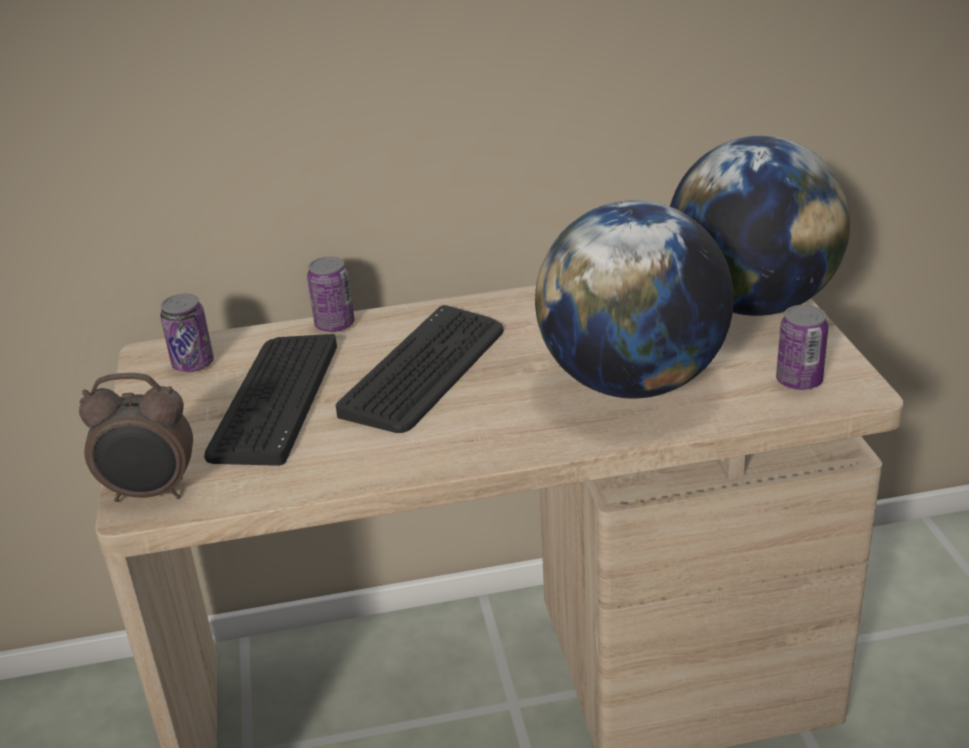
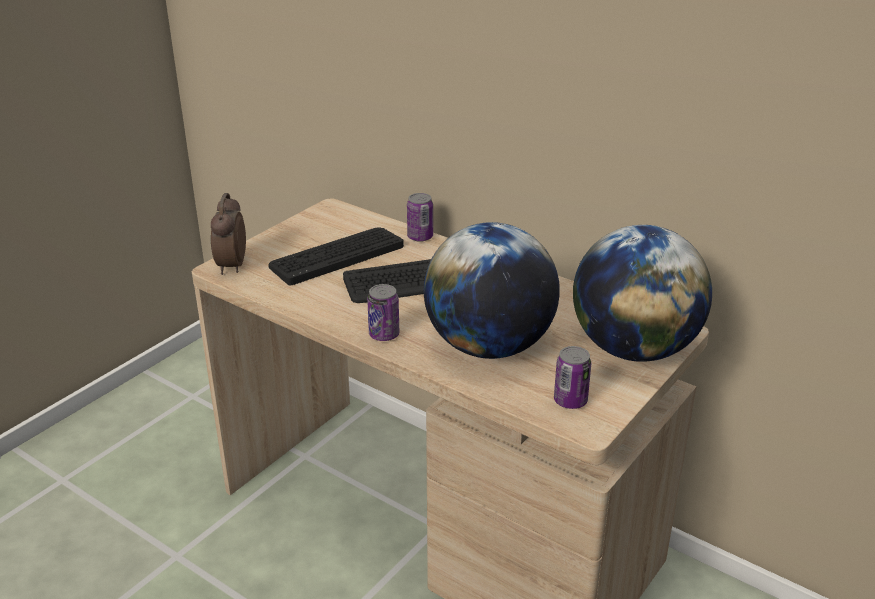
camera: 45 degrees right, 0 degrees up
alarm clock [79,373,193,502] -> alarm clock turned 45 degrees clockwise [211,193,246,275]
can [160,294,214,372] -> can moved to [367,284,399,341]

